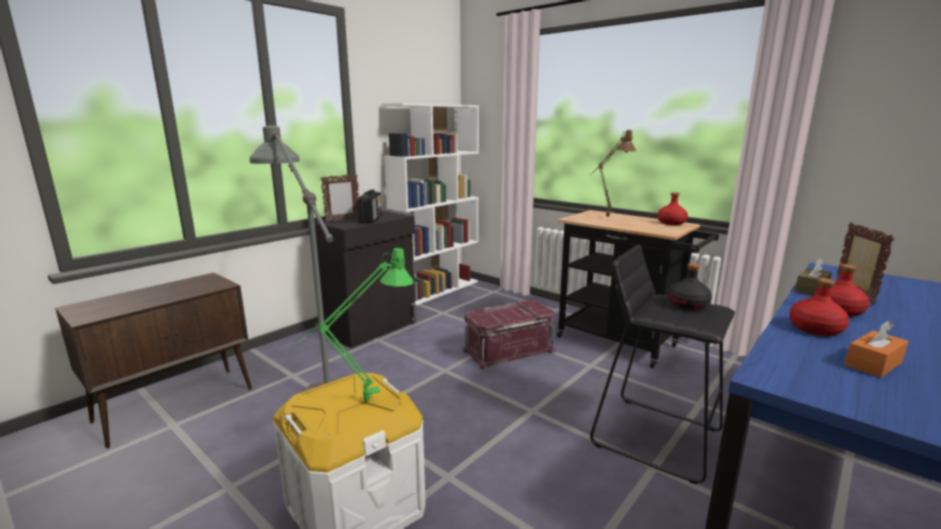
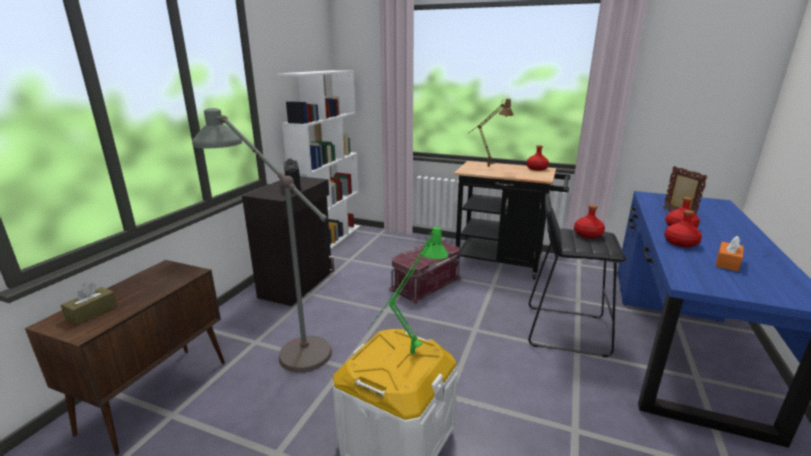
camera: 20 degrees left, 5 degrees up
picture frame [321,174,359,222] -> none
black bottle [668,263,712,310] -> red bottle [574,205,605,238]
brown tissue box [795,258,832,296] -> brown tissue box moved to [61,283,118,325]

